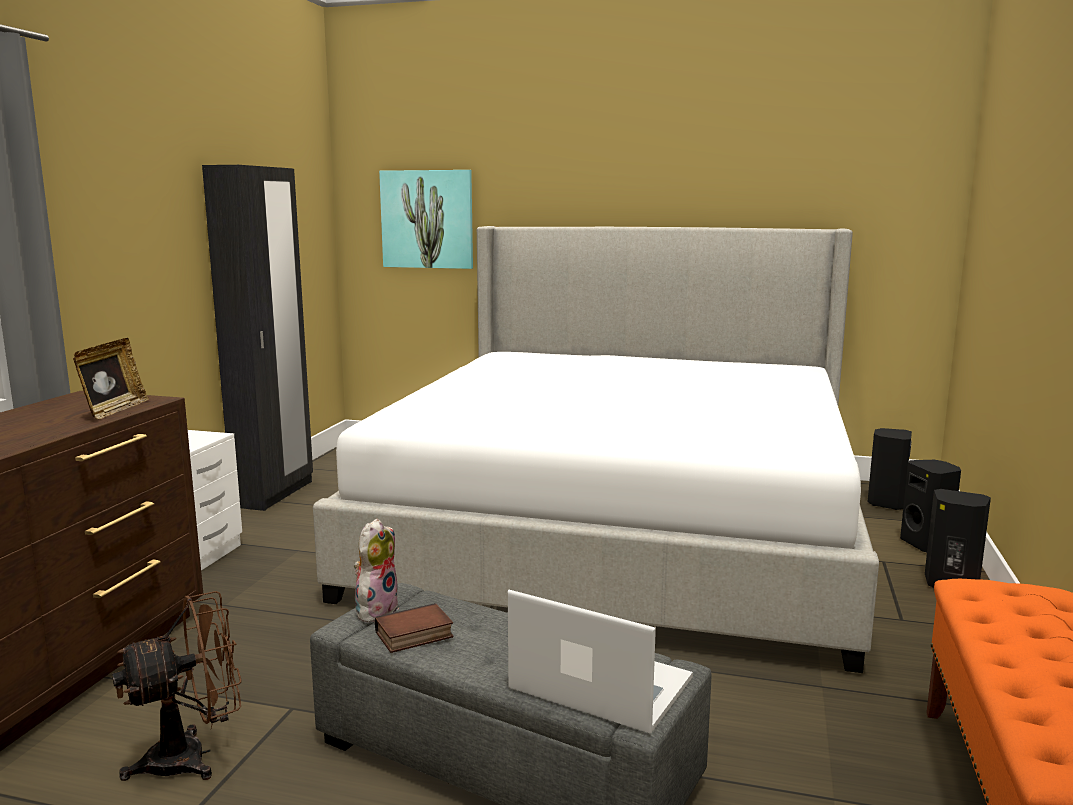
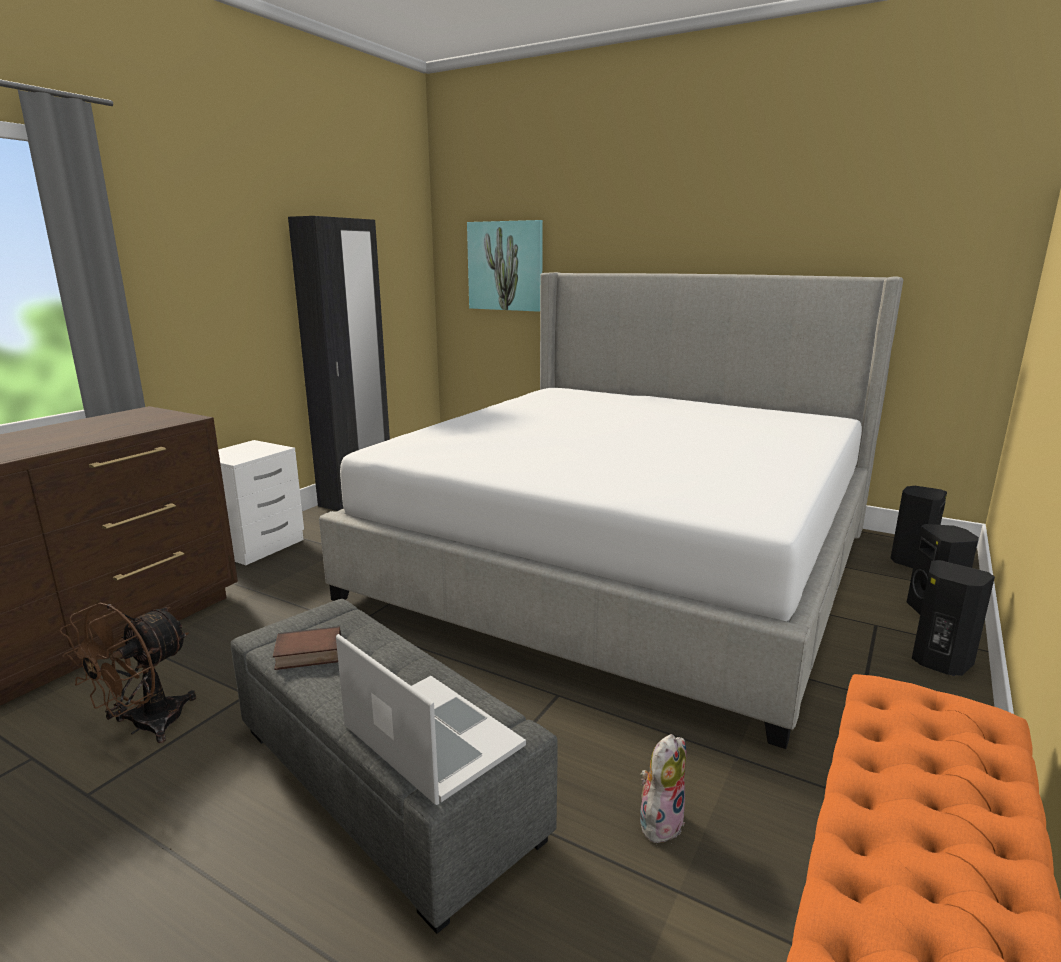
camera: 15 degrees right, 5 degrees up
picture frame [73,338,149,419] -> none
brown fan [112,591,242,781] -> brown fan turned 135 degrees clockwise [60,603,196,743]
plush toy [354,519,400,624] -> plush toy moved to [640,734,687,843]

